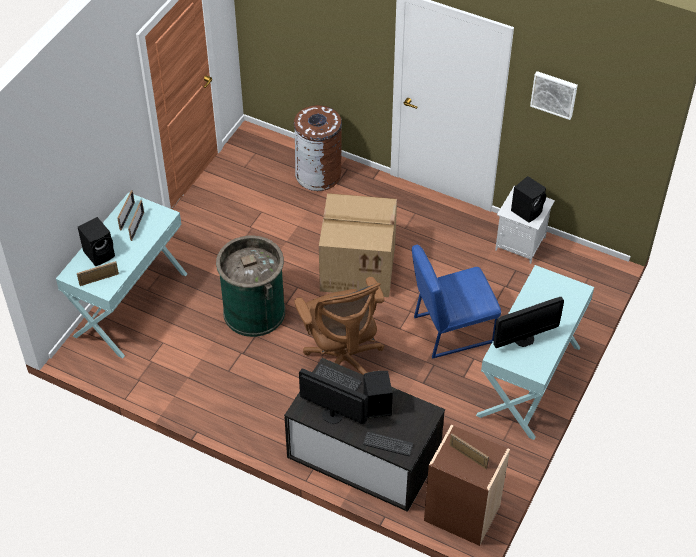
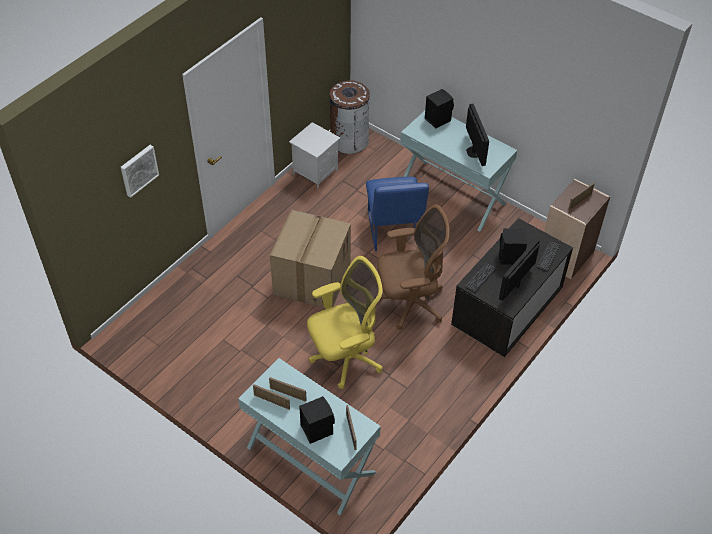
camera: 80 degrees left, 0 degrees up
green trash can [216,236,285,337] -> yellow office chair [307,256,383,389]
brown trash can [294,105,342,191] -> brown trash can moved to [329,80,370,154]
black speaker [511,176,546,223] -> black speaker moved to [425,89,454,129]
picture [530,71,578,120] -> picture moved to [121,145,159,198]

